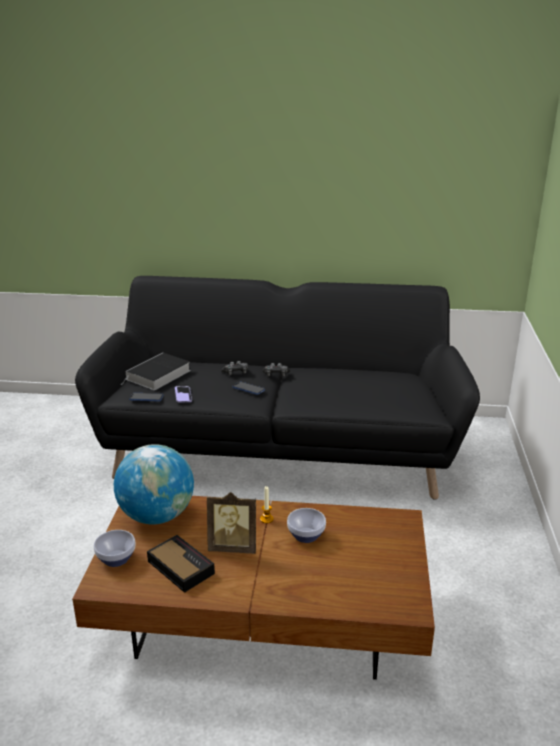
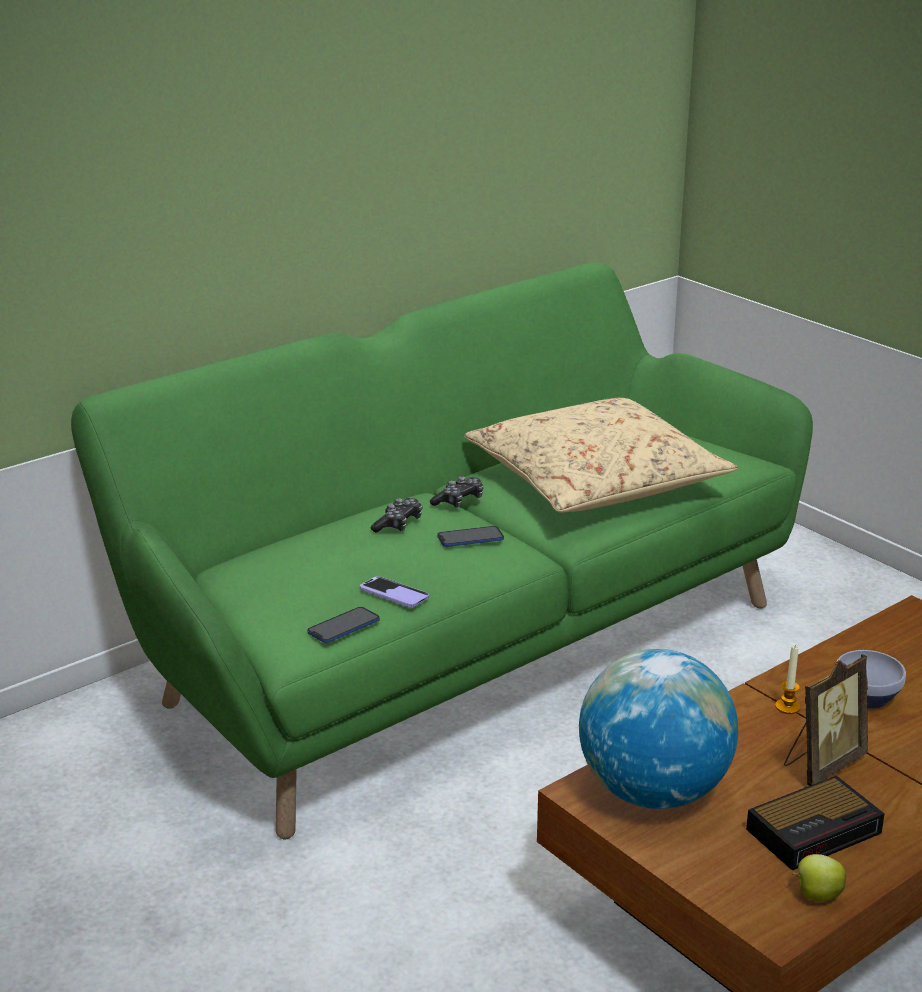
camera: 45 degrees left, 0 degrees up
black sofa [75,276,480,499] -> green sofa [71,263,813,839]
bowl [94,530,135,567] -> none
book [121,353,191,390] -> none
alarm clock [147,535,215,593] -> alarm clock turned 150 degrees clockwise [746,775,885,871]
none -> beige pillow [464,398,738,513]
none -> apple [792,854,846,902]

